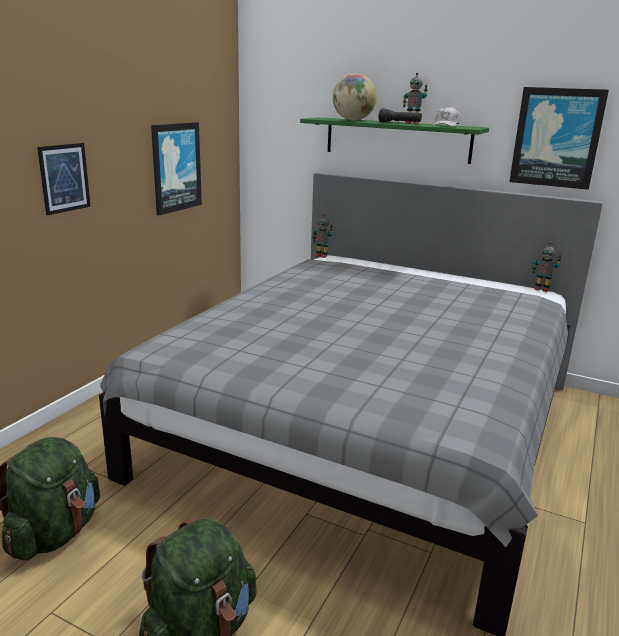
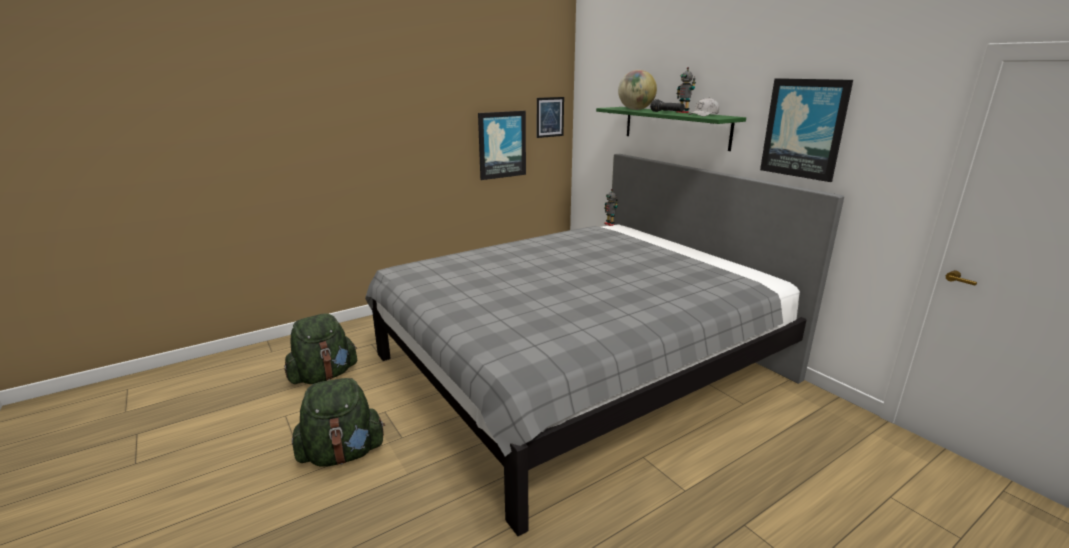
camera: 30 degrees right, 0 degrees up
picture [37,143,91,215] -> picture moved to [537,97,564,138]
toy robot [532,242,561,292] -> none

